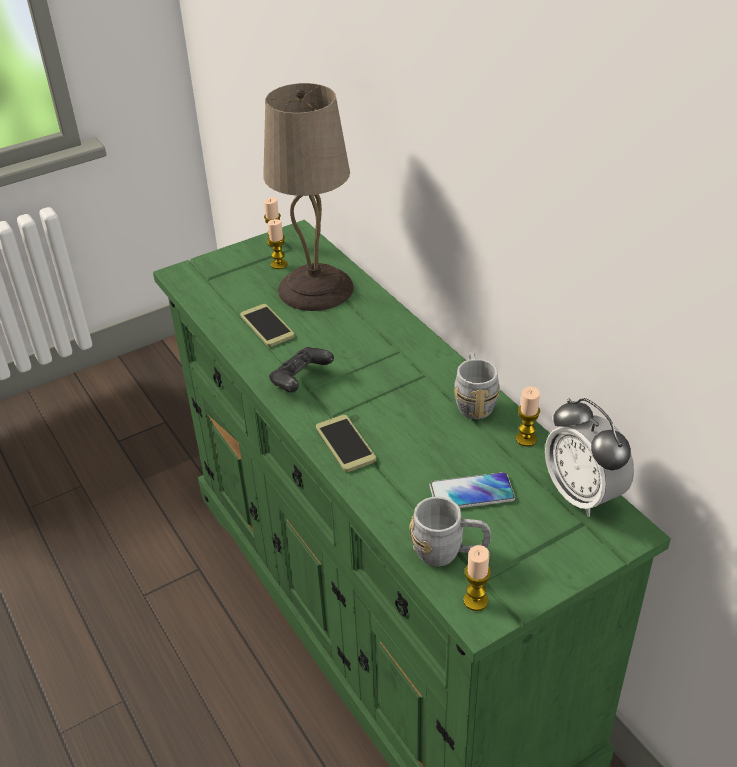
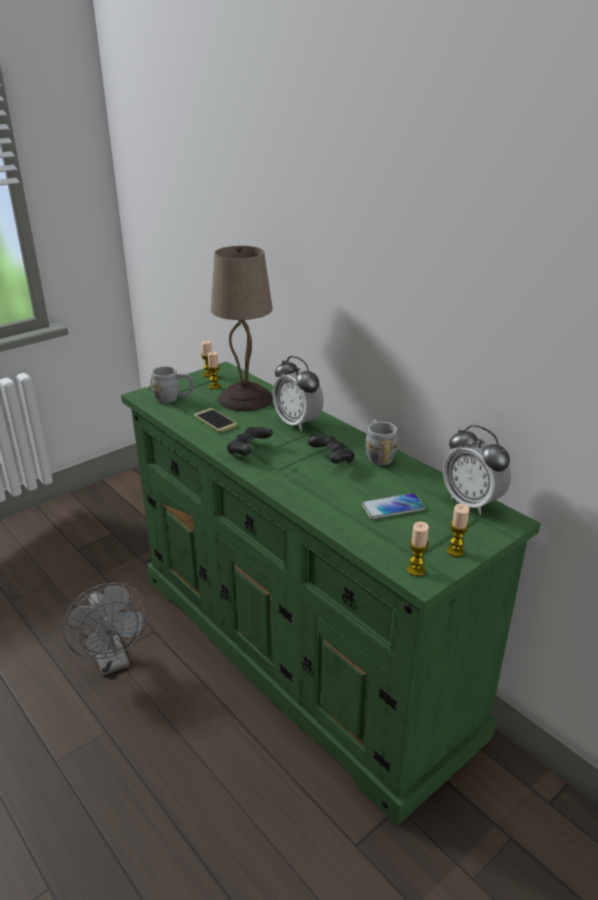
camera: 10 degrees left, 10 degrees down
phone [316,415,376,472] -> none
grey mug [409,497,491,567] -> grey mug moved to [150,366,194,403]
candle [516,386,540,447] -> candle moved to [447,504,469,557]
none -> grey fan [62,583,148,675]
none -> alarm clock [273,356,324,431]
none -> black game controller [308,435,355,464]

